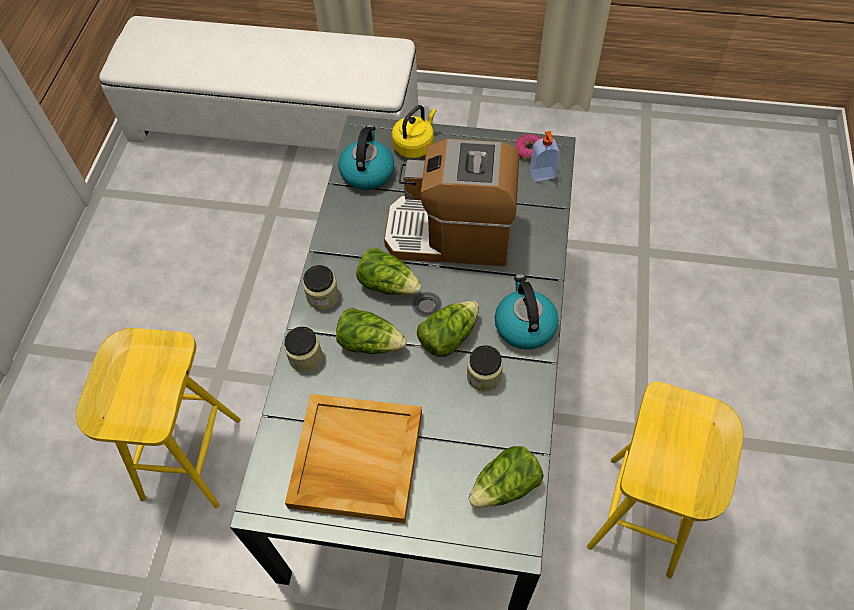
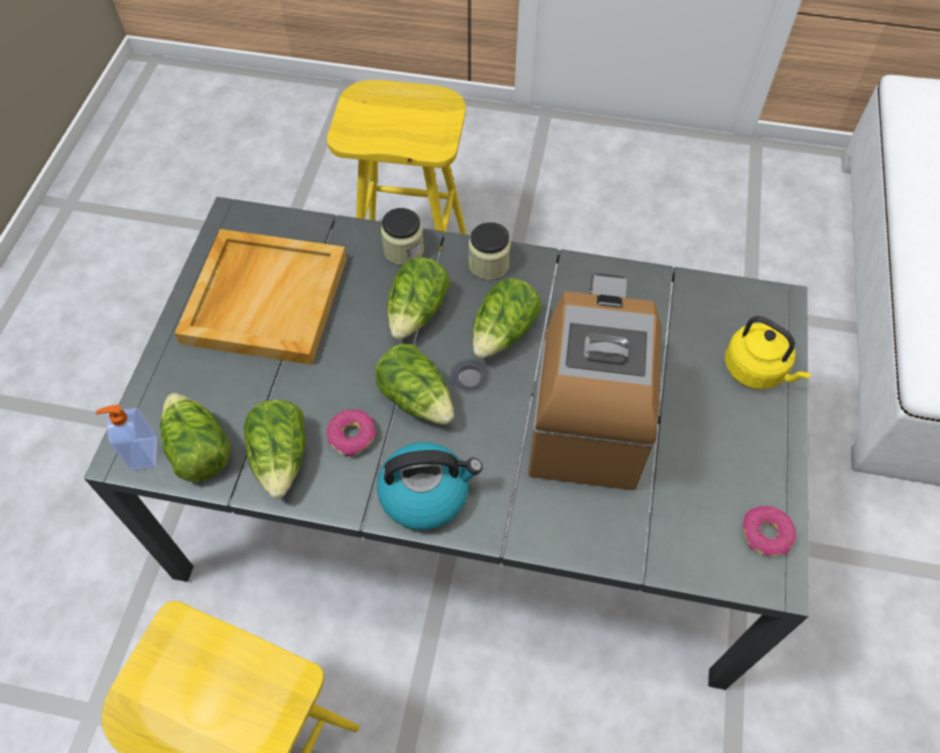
camera: 90 degrees right, 0 degrees up
kettle [338,125,394,190] -> none
jar [467,345,503,392] -> donut [327,409,377,457]
soap dispenser [530,131,560,182] -> soap dispenser moved to [96,405,157,471]
none -> lettuce [244,400,306,498]

